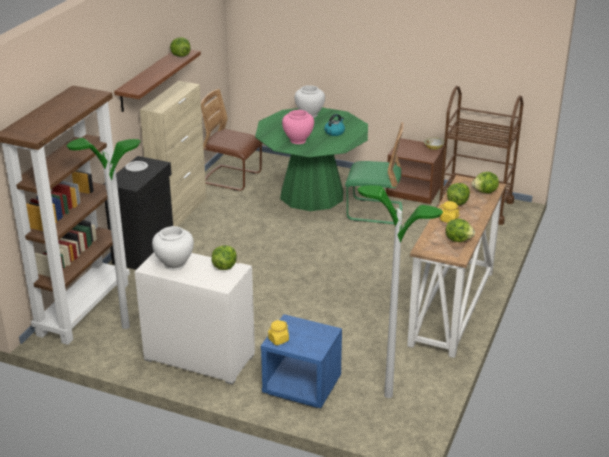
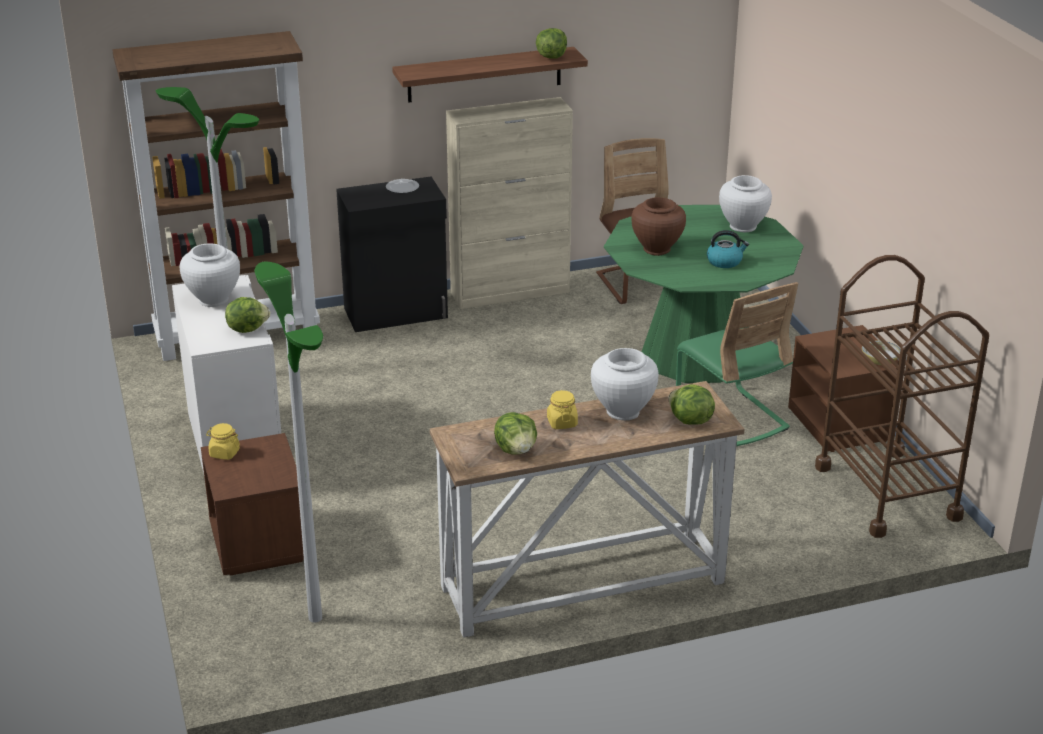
camera: 50 degrees right, 0 degrees up
blue nightstand [261,314,342,408] -> brown nightstand [201,433,304,576]
pink vase [282,110,314,144] -> brown vase [631,197,686,256]
lettuce [447,183,470,205] -> white vase [591,348,658,420]

